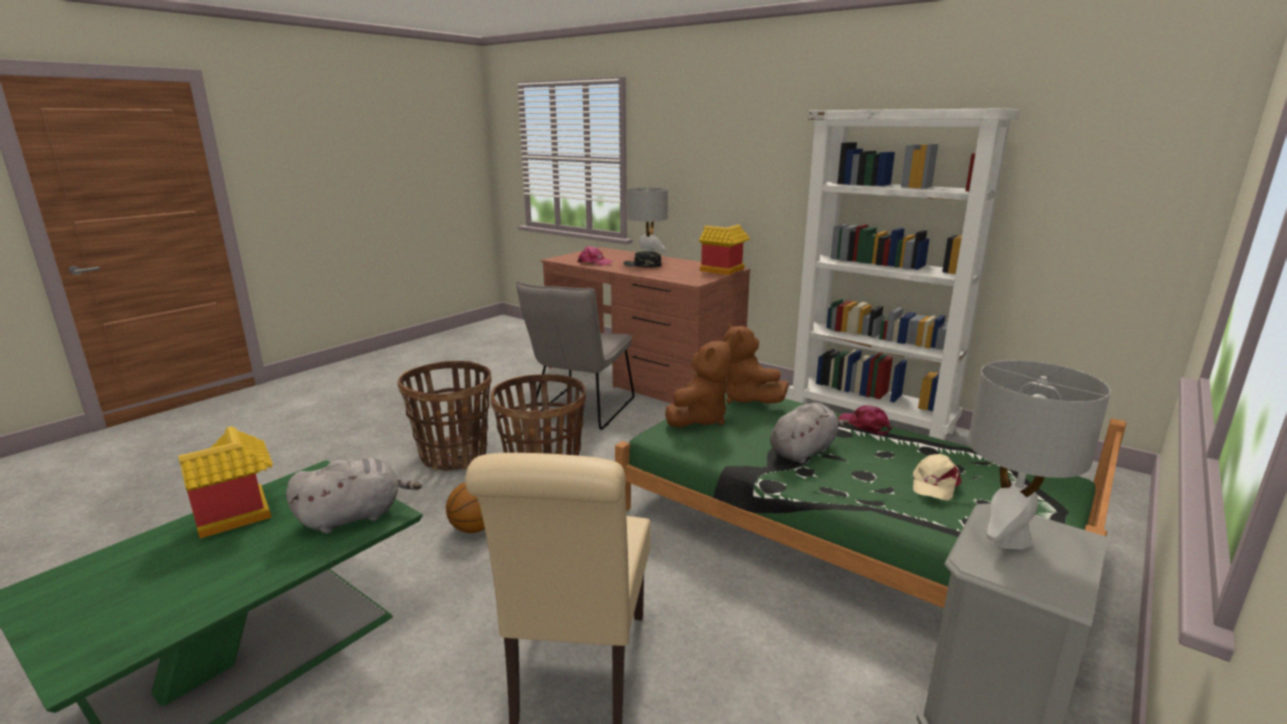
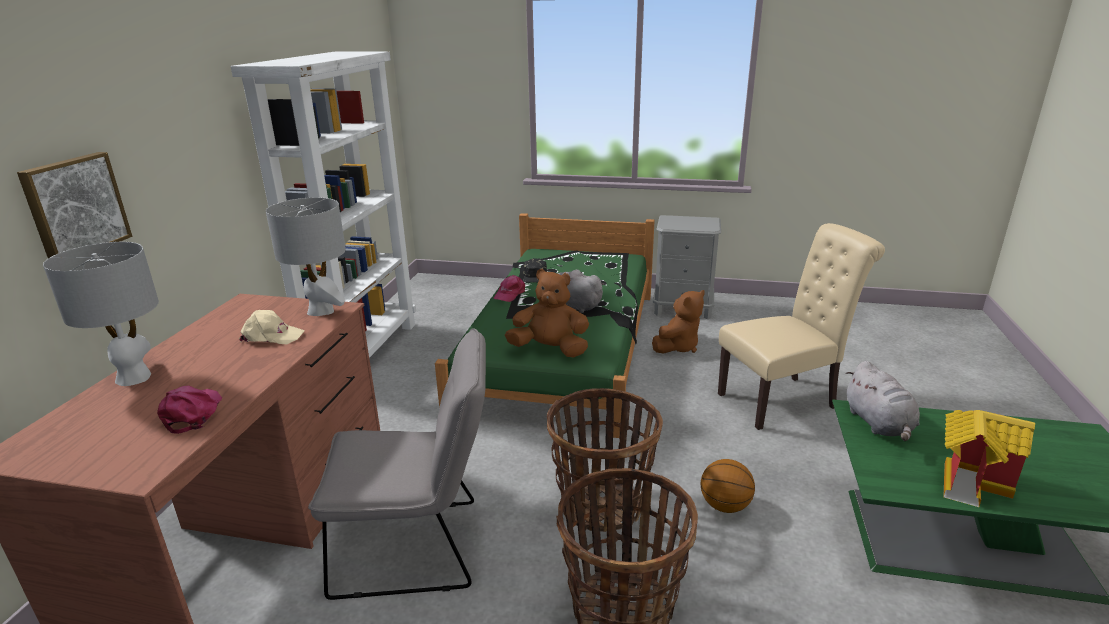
camera: 115 degrees left, 5 degrees up
grey plush toy [286,458,422,534] -> grey plush toy turned 135 degrees counterclockwise [846,361,920,441]
black cap [623,251,661,267] -> black cap moved to [523,258,547,283]
toy house [699,225,751,275] -> none
brown plush toy [723,323,789,404] -> brown plush toy moved to [652,290,705,354]
beige cap [913,454,962,501] -> beige cap moved to [239,310,305,344]
grey table lamp [968,360,1111,549] -> grey table lamp moved to [266,197,346,316]
none -> picture [17,152,132,258]

